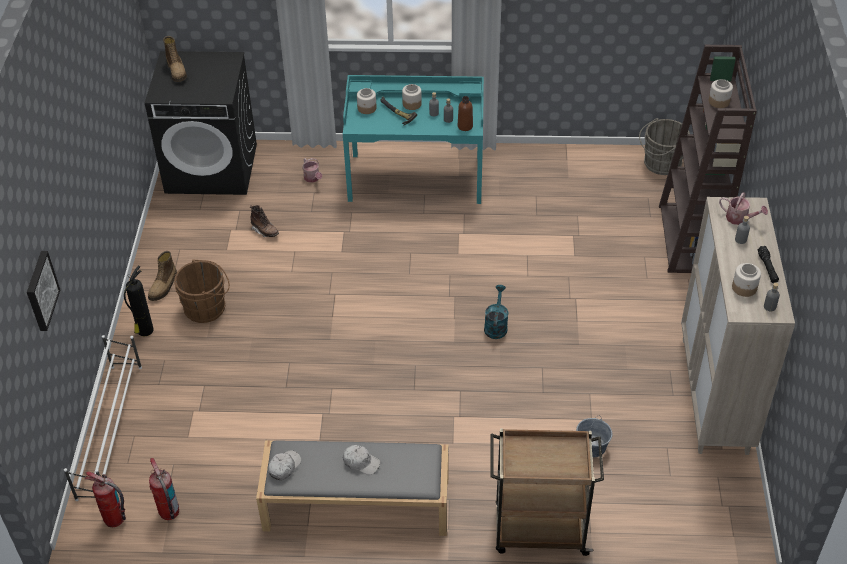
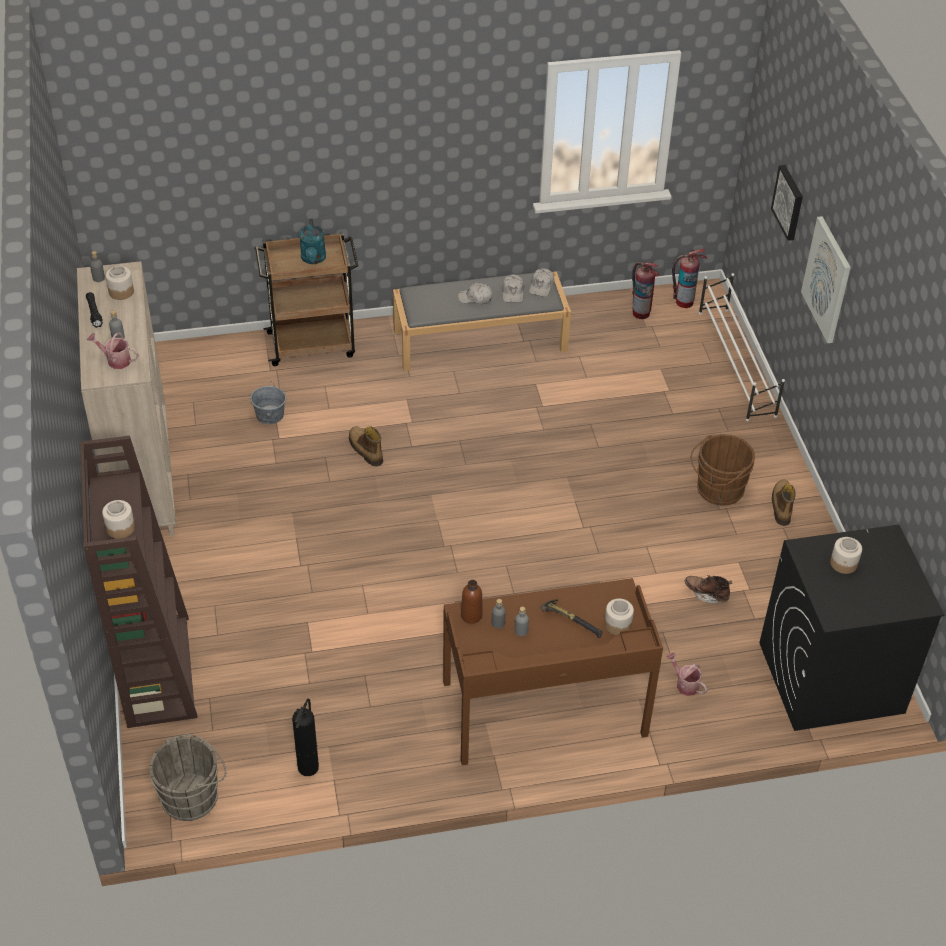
camera: 165 degrees right, 0 degrees up
fire extinguisher [124,266,153,336] -> fire extinguisher moved to [292,698,319,776]
boot [163,36,187,82] -> boot moved to [349,426,383,466]
turquoise desk [343,75,484,204] -> brown desk [443,578,663,765]
jar [402,84,422,110] -> jar moved to [830,537,862,574]
turquoise watering can [484,285,508,339] -> turquoise watering can moved to [299,219,326,264]
none -> white cap [502,274,524,303]
none -> picture [801,216,851,343]

